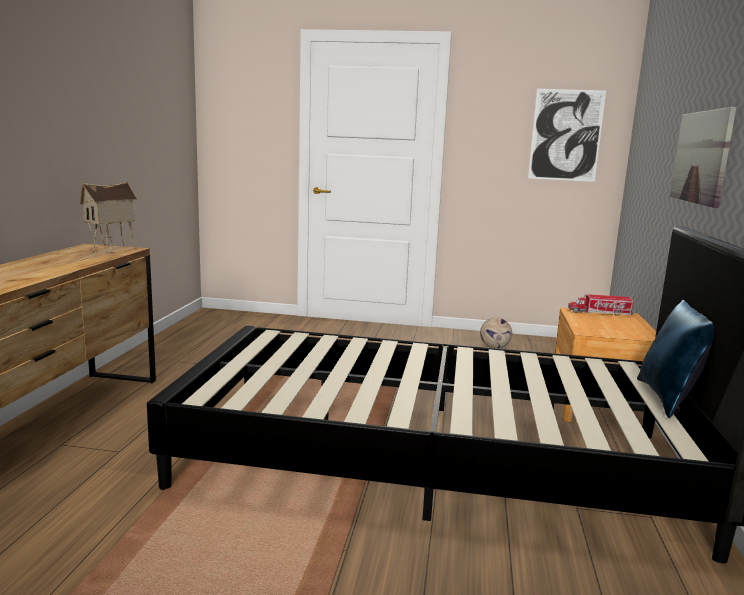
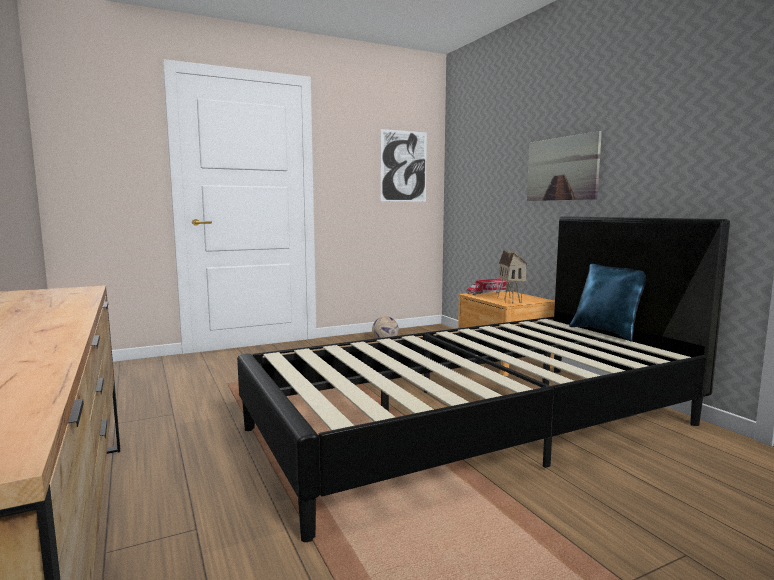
camera: 35 degrees left, 5 degrees down
toy house [80,182,137,254] -> toy house moved to [497,249,528,304]

